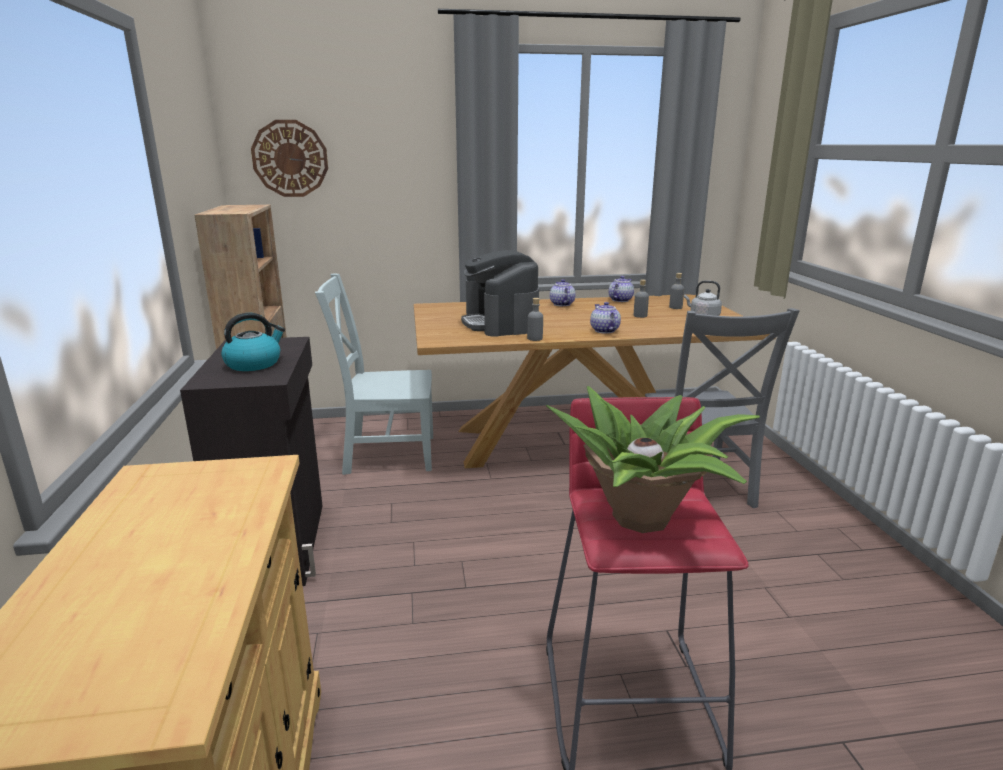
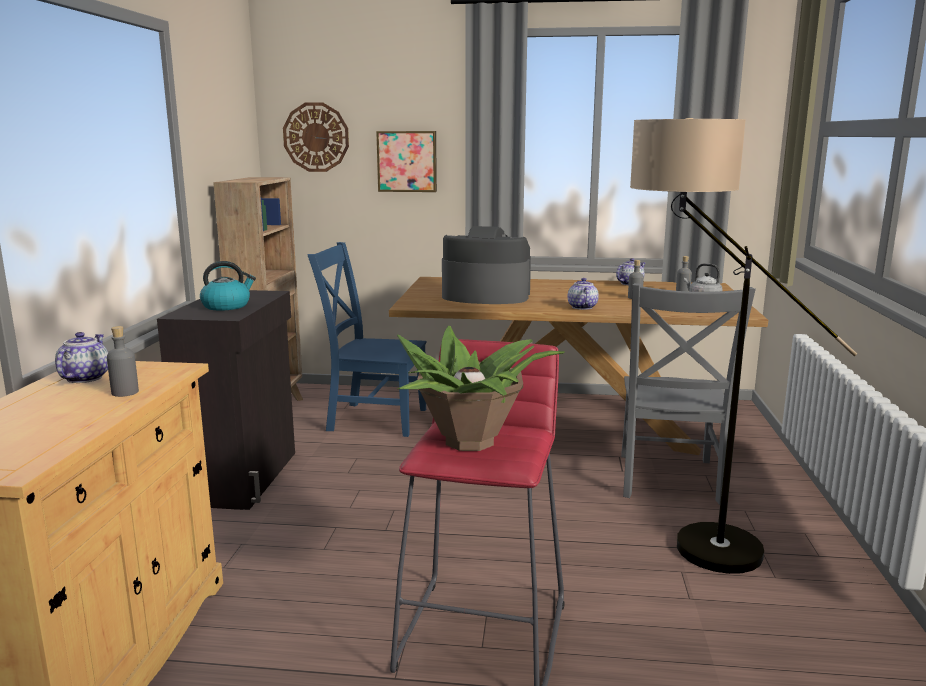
camera: 15 degrees right, 5 degrees down
grey chair [315,273,433,475] -> blue chair [308,242,426,437]
coffee machine [461,250,539,337] -> coffee machine turned 105 degrees clockwise [442,226,531,304]
grey bottle [527,298,543,341] -> grey bottle moved to [107,326,139,397]
teapot [550,279,576,306] -> teapot moved to [55,332,108,383]
none -> picture [376,131,437,192]
none -> floor lamp [630,118,857,574]

